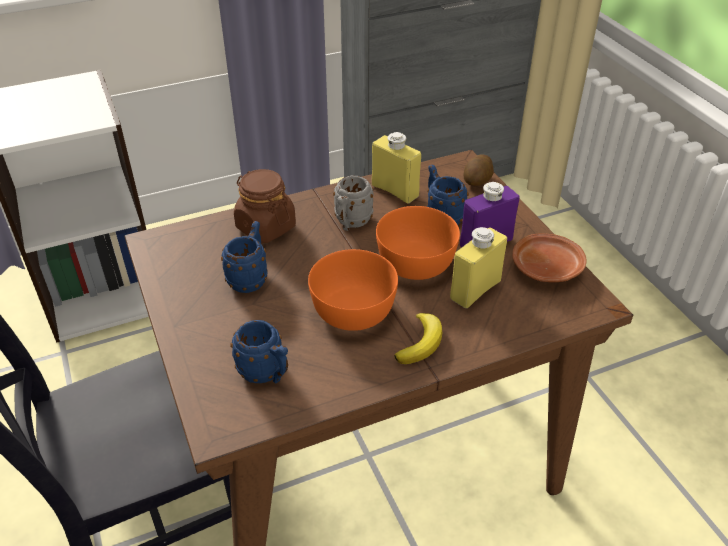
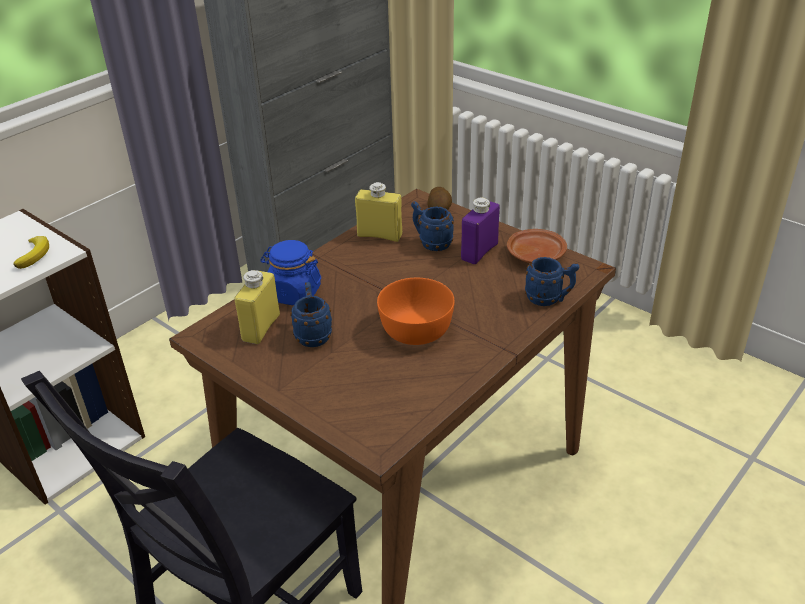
camera: 25 degrees left, 5 degrees down
blue mug [230,320,288,384] -> blue mug moved to [525,257,579,306]
brown jar [234,169,296,243] -> blue jar [260,240,321,305]
grey mug [333,176,374,231] -> none
orange bowl [376,206,460,280] -> none
banana [394,313,442,364] -> banana moved to [13,236,49,269]
yellow bottle [450,227,507,308] -> yellow bottle moved to [235,270,280,344]

